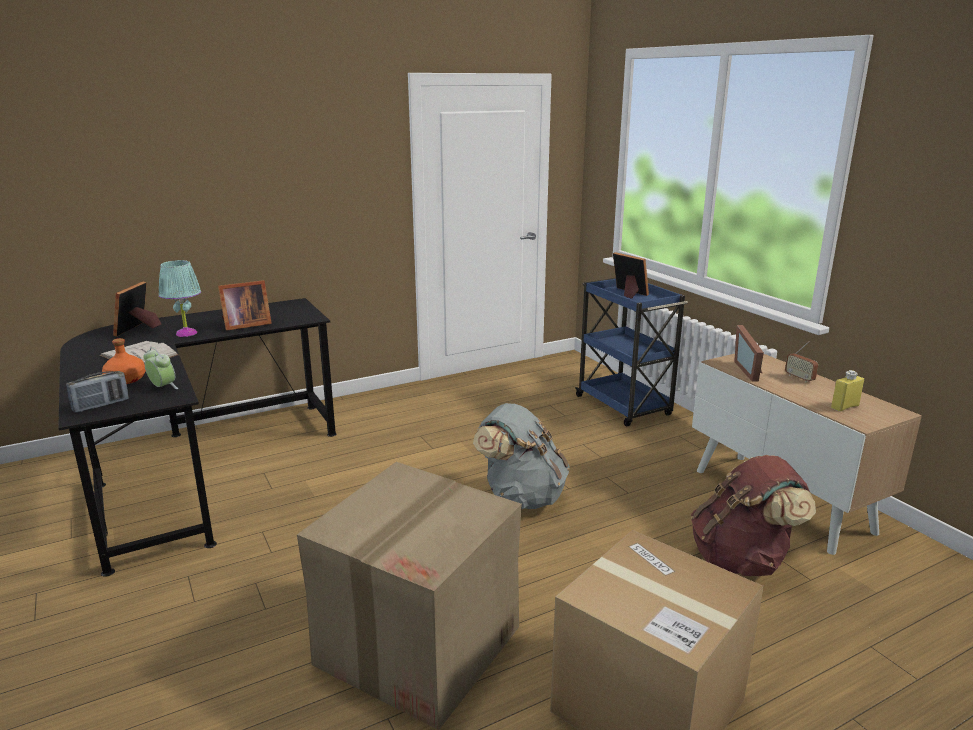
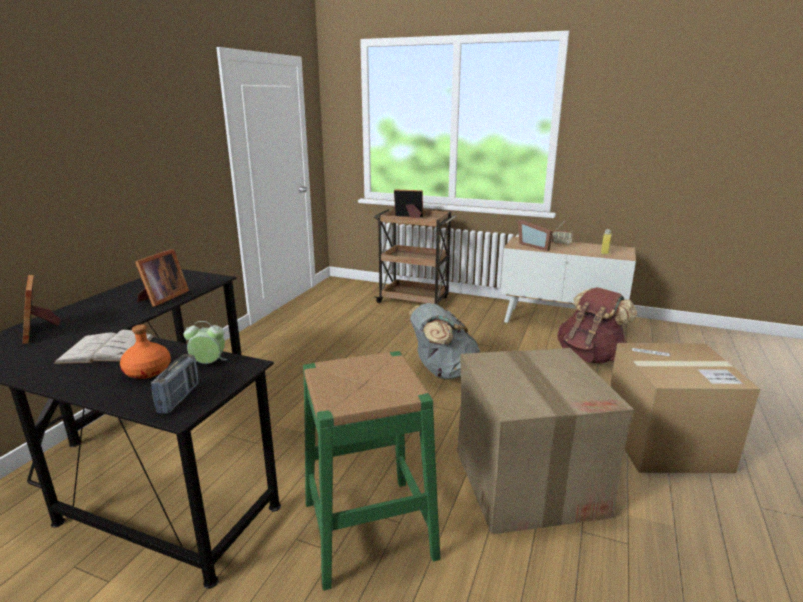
camera: 40 degrees left, 0 degrees up
turquoise table lamp [159,260,201,337] -> none
blue cart [575,278,688,427] -> brown cart [374,207,456,304]
none -> green stool [303,351,441,591]

